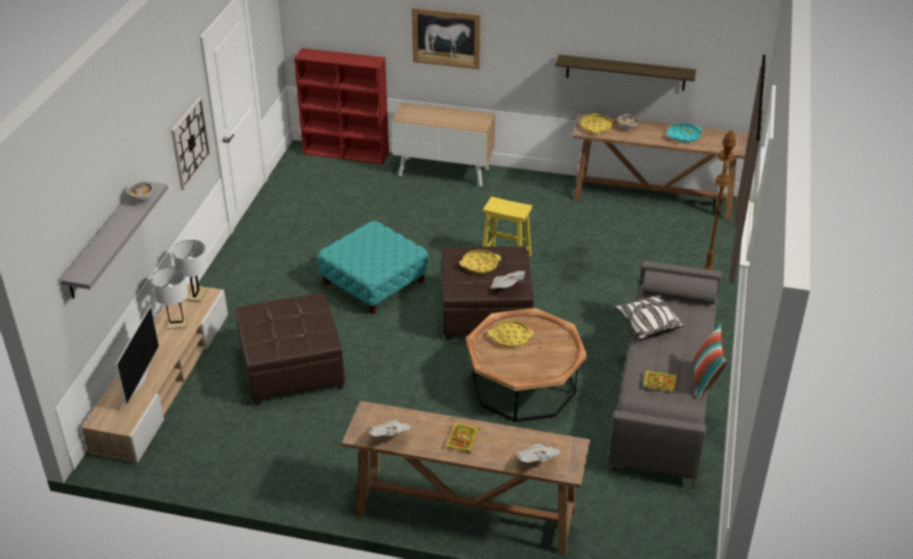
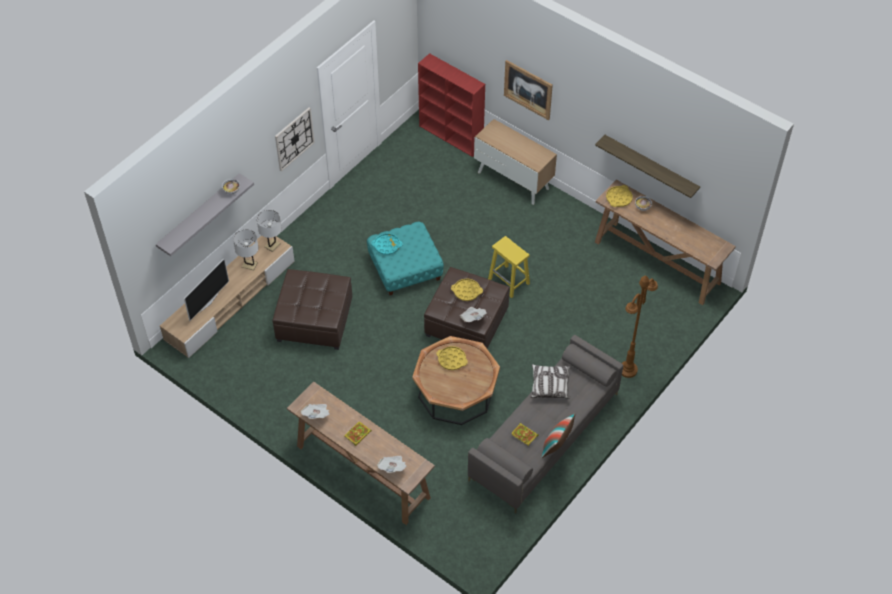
camera: 25 degrees right, 15 degrees up
turquoise tray [667,123,702,142] -> turquoise tray moved to [371,233,403,255]

